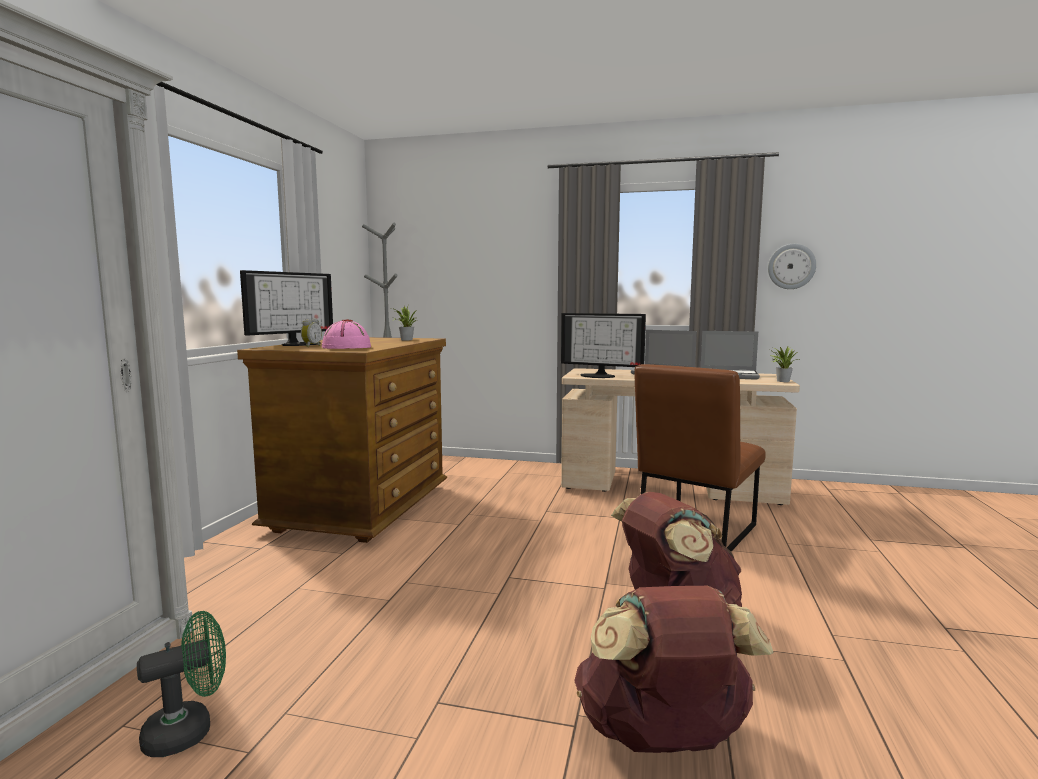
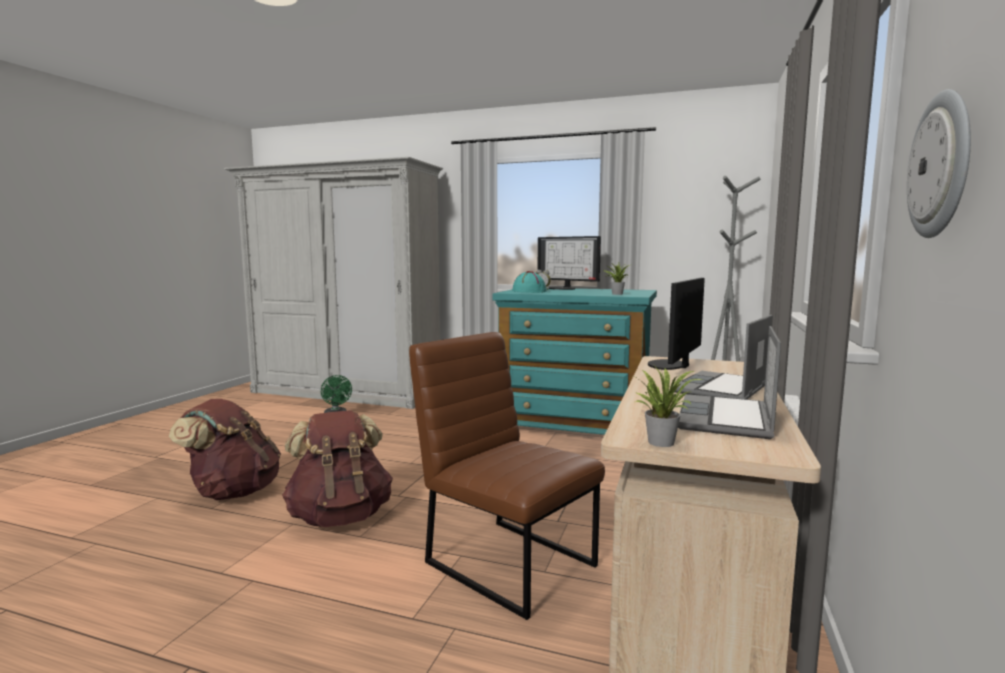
camera: 95 degrees right, 0 degrees up
brown dresser [237,337,447,543] -> turquoise dresser [492,288,657,435]
pink hat [322,319,371,349] -> turquoise hat [512,271,547,293]

